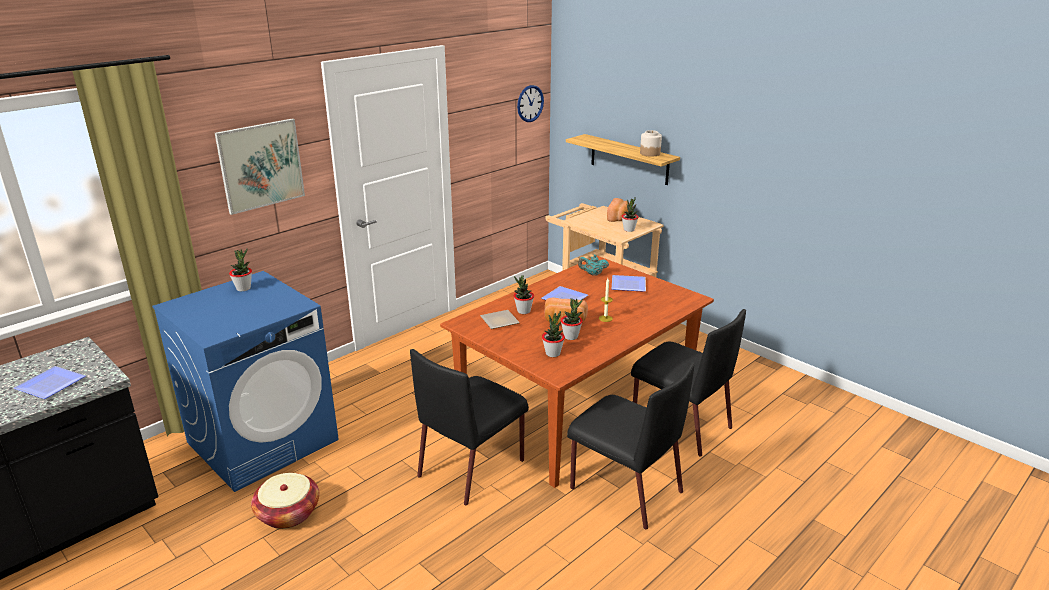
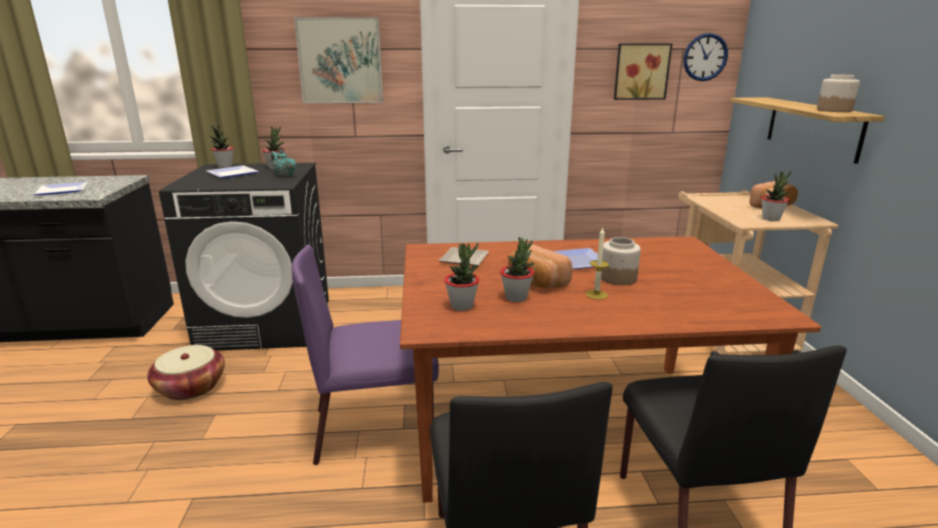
camera: 40 degrees right, 5 degrees down
blue washing machine [152,271,339,492] -> black washing machine [159,163,329,350]
black chair [410,349,529,506] -> purple chair [291,245,439,465]
potted plant [514,275,534,314] -> potted plant moved to [210,125,234,168]
turquoise teapot [578,254,609,276] -> turquoise teapot moved to [271,150,297,177]
plate [612,275,646,292] -> plate moved to [206,165,259,178]
none -> jar [601,237,641,285]
none -> picture [614,43,672,100]

